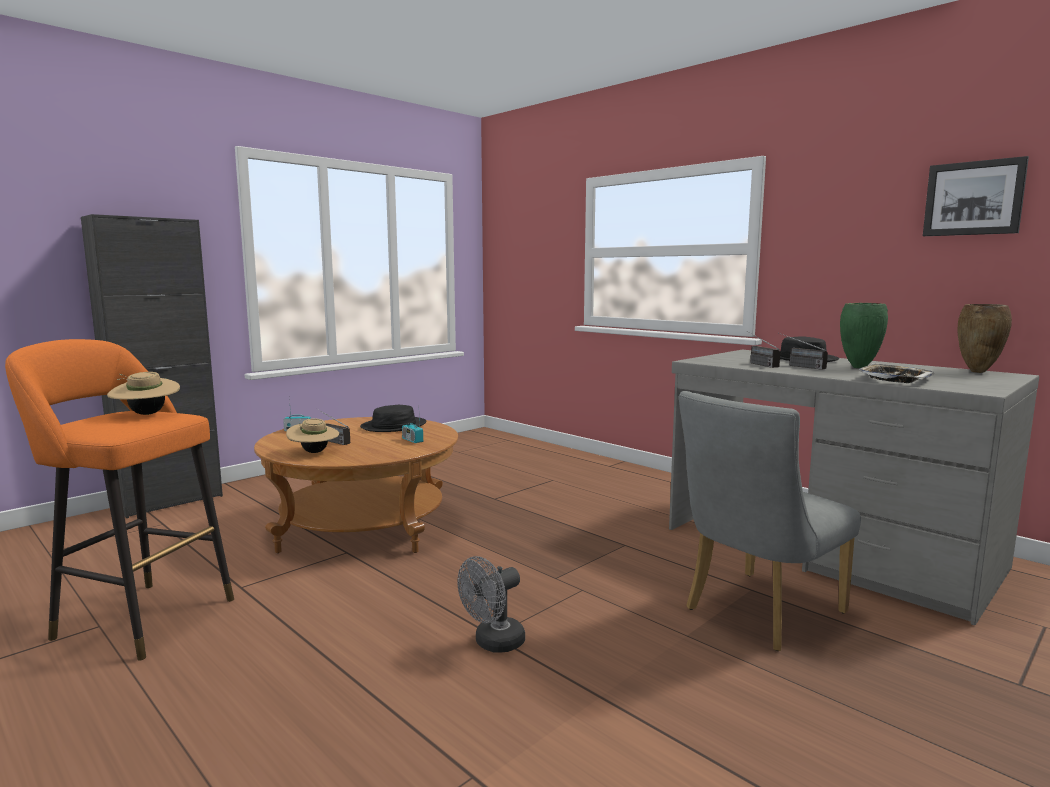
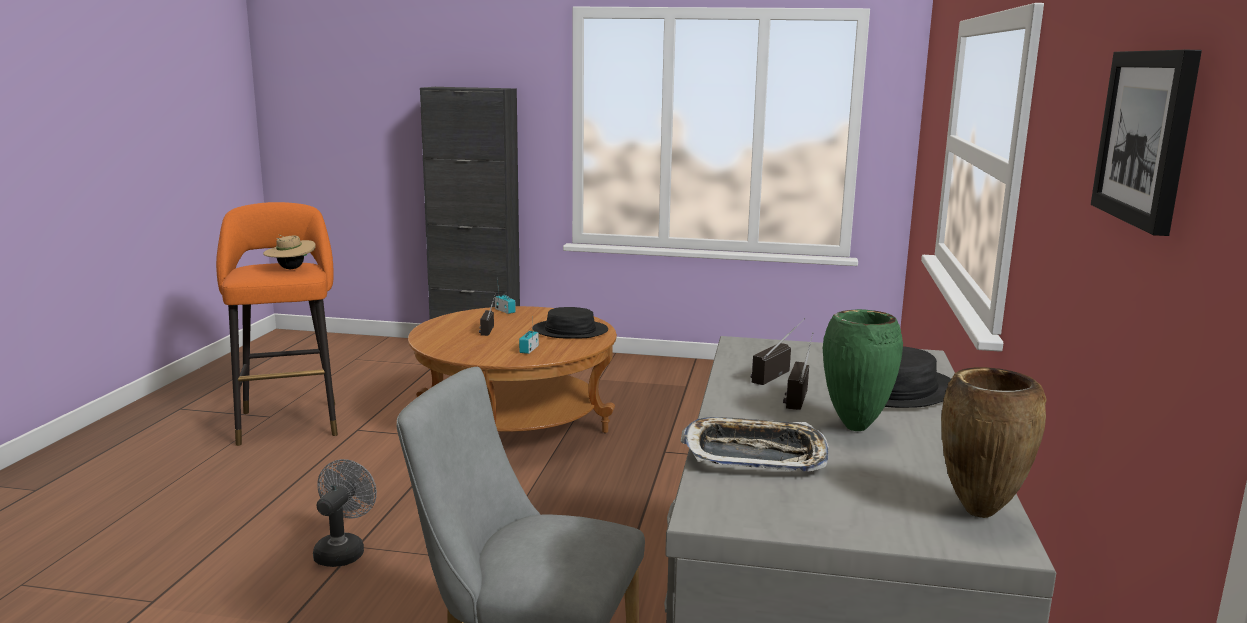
camera: 55 degrees right, 5 degrees up
beige hat [286,419,339,453] -> none
grey fan [457,556,525,653] -> grey fan turned 90 degrees clockwise [313,459,377,567]

